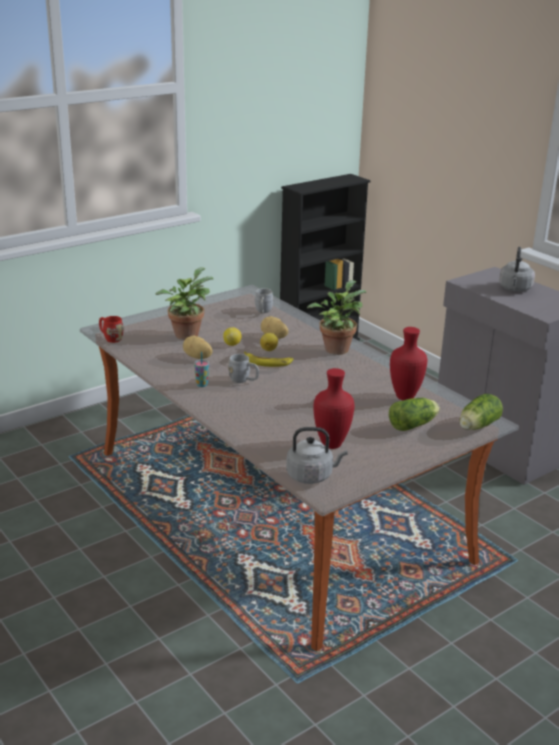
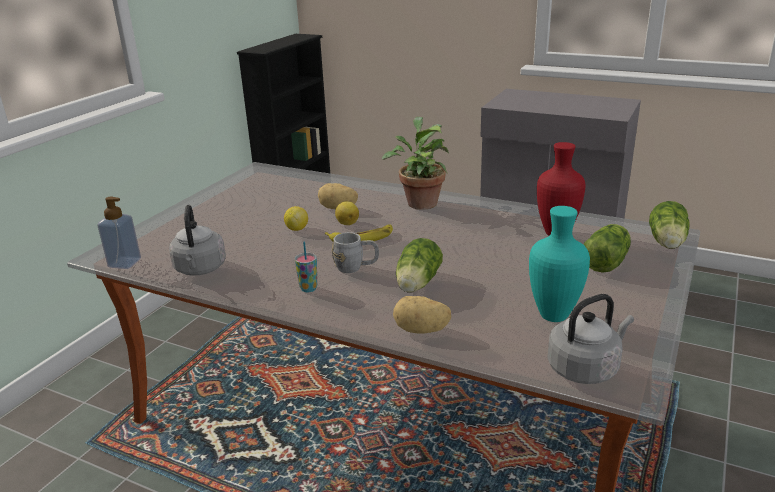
camera: 25 degrees left, 0 degrees up
red mug [99,316,124,343] -> soap dispenser [97,197,141,269]
potted plant [156,267,213,340] -> none
potato [183,335,213,359] -> potato moved to [393,296,451,333]
grey mug [255,288,274,313] -> none
red vase [313,368,354,449] -> turquoise vase [529,206,590,322]
grey kettle [499,247,535,292] -> grey kettle moved to [169,205,226,276]
none -> lettuce [396,238,443,293]

